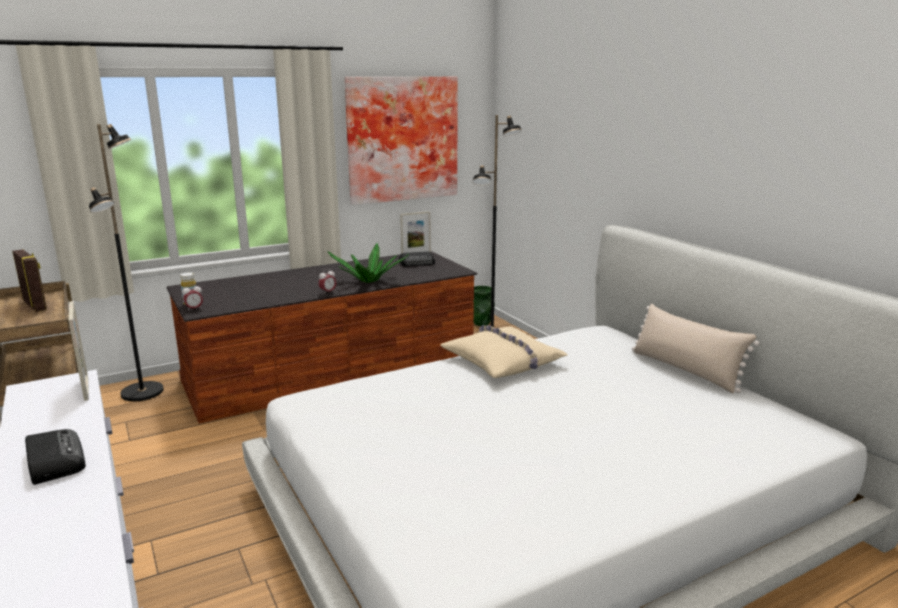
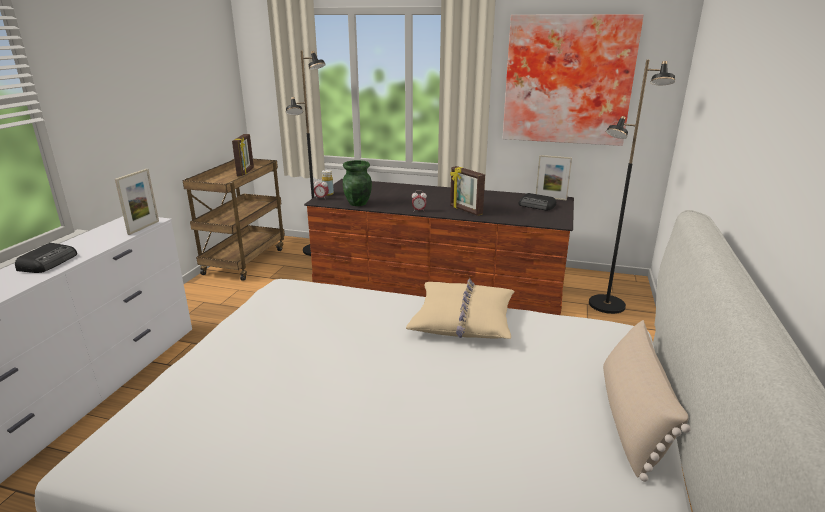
camera: 45 degrees right, 5 degrees up
potted plant [327,243,409,283] -> picture frame [450,166,485,216]
green vase [473,286,495,326] -> green vase moved to [343,160,372,206]

